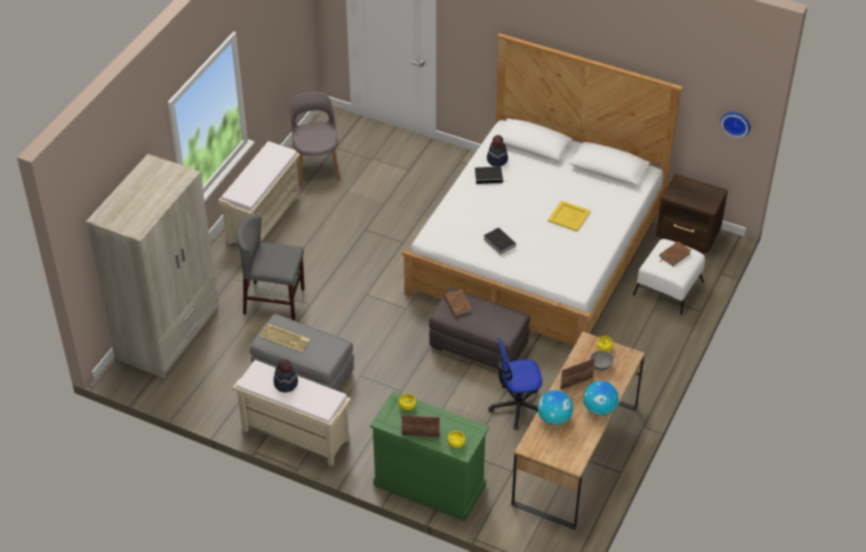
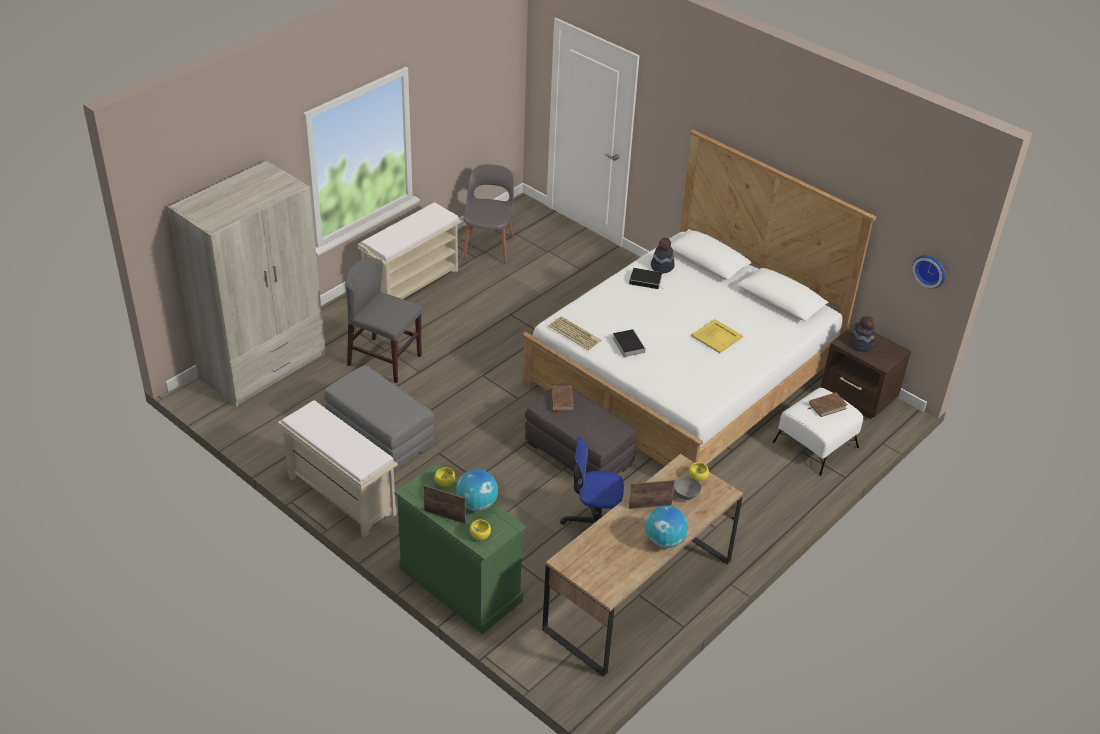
camera: 15 degrees right, 5 degrees down
keyboard [259,324,310,352] -> keyboard moved to [549,316,601,351]
hat [274,359,298,393] -> hat moved to [849,316,875,351]
globe [538,390,573,425] -> globe moved to [456,469,498,511]

